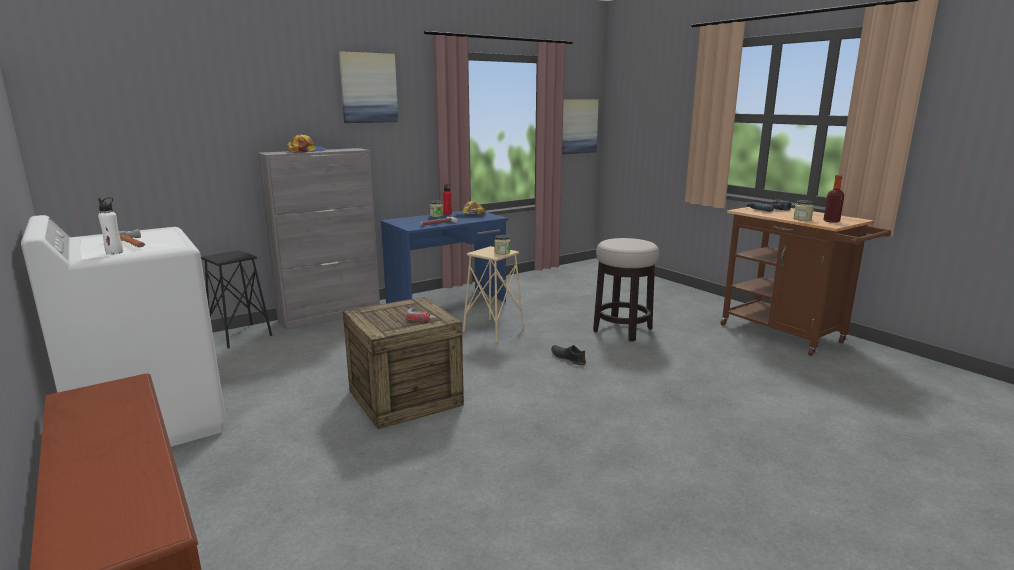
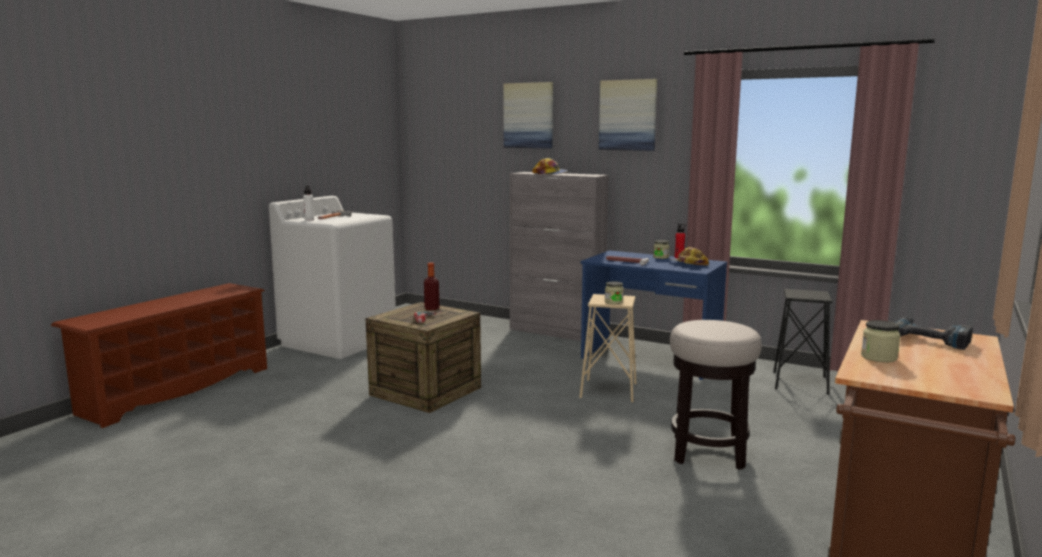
camera: 65 degrees right, 5 degrees down
black stool [201,250,272,349] -> black stool moved to [773,289,833,395]
black shoe [551,345,586,365] -> none
picture [562,100,599,154] -> picture moved to [503,82,553,149]
bottle [823,175,844,223] -> bottle moved to [424,262,440,310]

